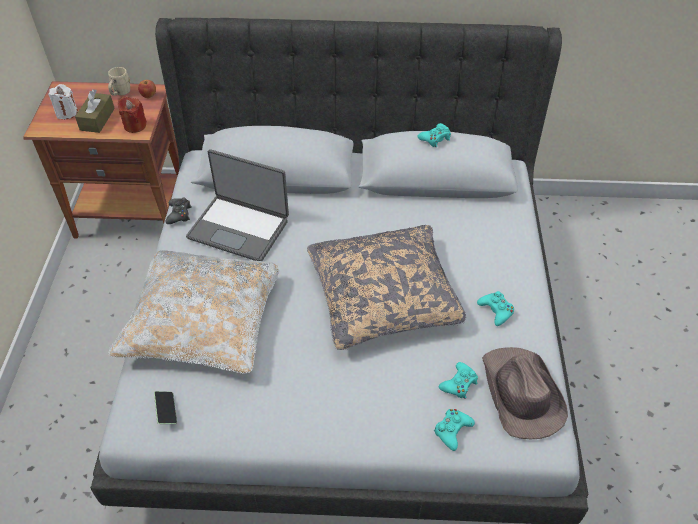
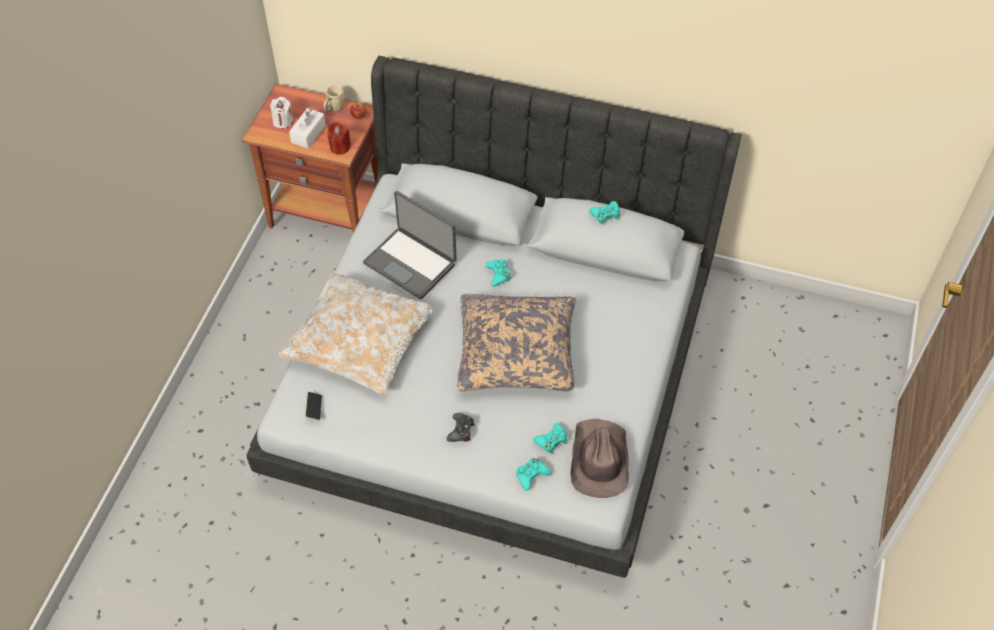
camera: 15 degrees right, 5 degrees up
brown tissue box [75,89,115,133] -> white tissue box [289,108,326,149]
black game controller [166,197,192,224] -> black game controller moved to [447,413,475,442]
turquoise game controller [477,291,514,326] -> turquoise game controller moved to [485,259,511,287]

